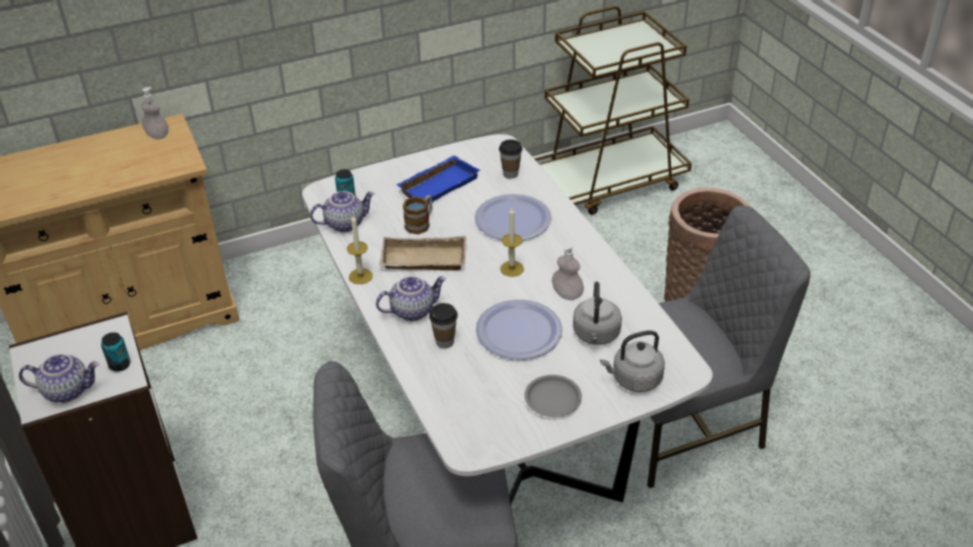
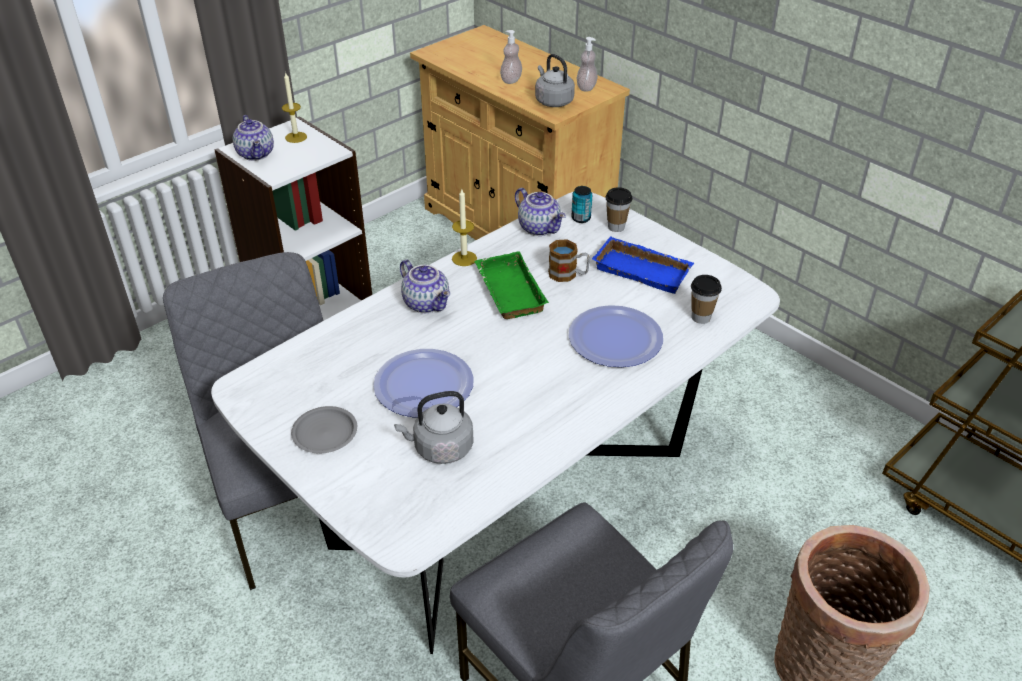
camera: 70 degrees right, 0 degrees up
can [101,332,131,372] -> none
beige tray [379,236,467,271] -> green tray [474,251,549,319]
cup [429,303,458,349] -> cup moved to [605,187,633,232]
candle [500,208,524,277] -> candle moved to [282,73,307,143]
soap dispenser [552,243,584,300] -> soap dispenser moved to [500,30,522,84]
grey kettle [600,330,665,392] -> grey kettle moved to [535,54,575,107]

